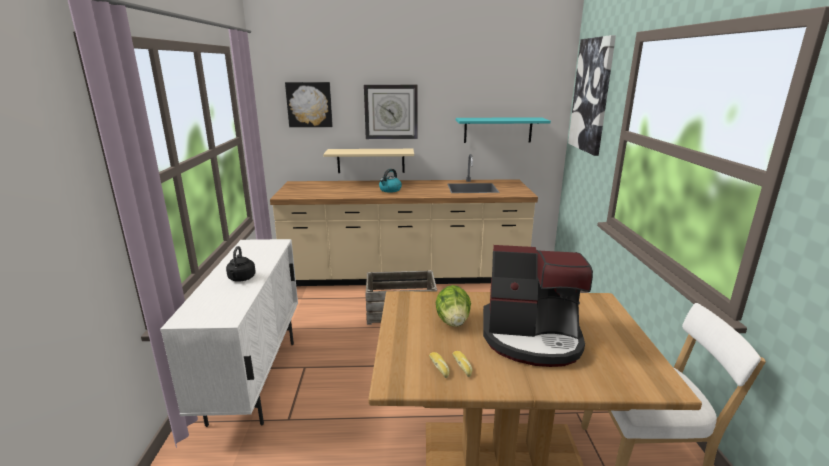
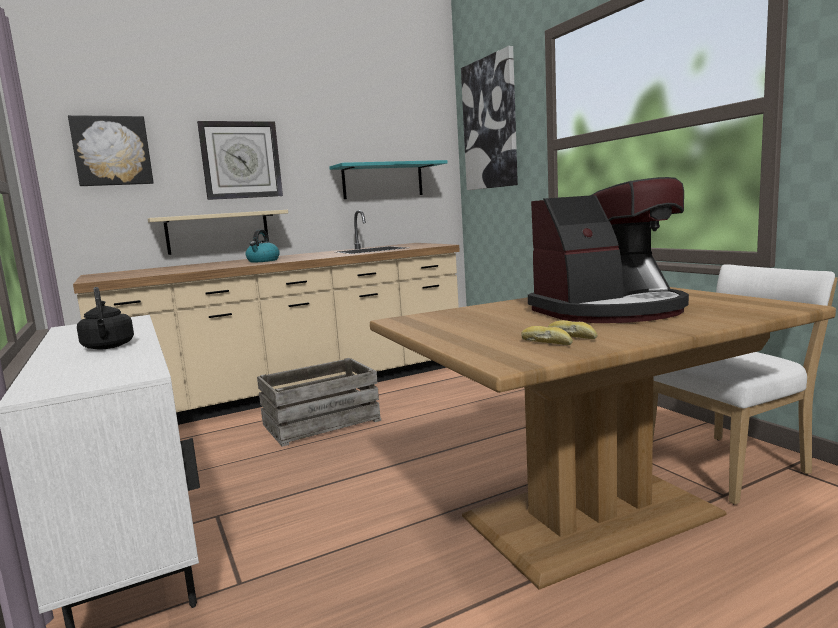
camera: 25 degrees left, 10 degrees down
lettuce [435,285,471,327] -> none

